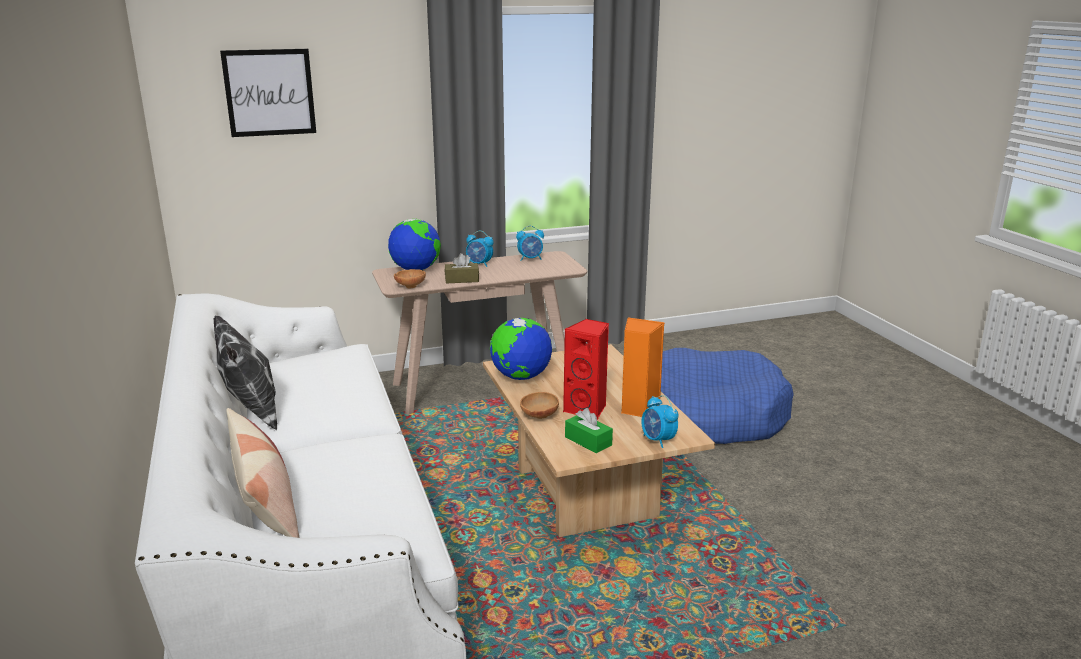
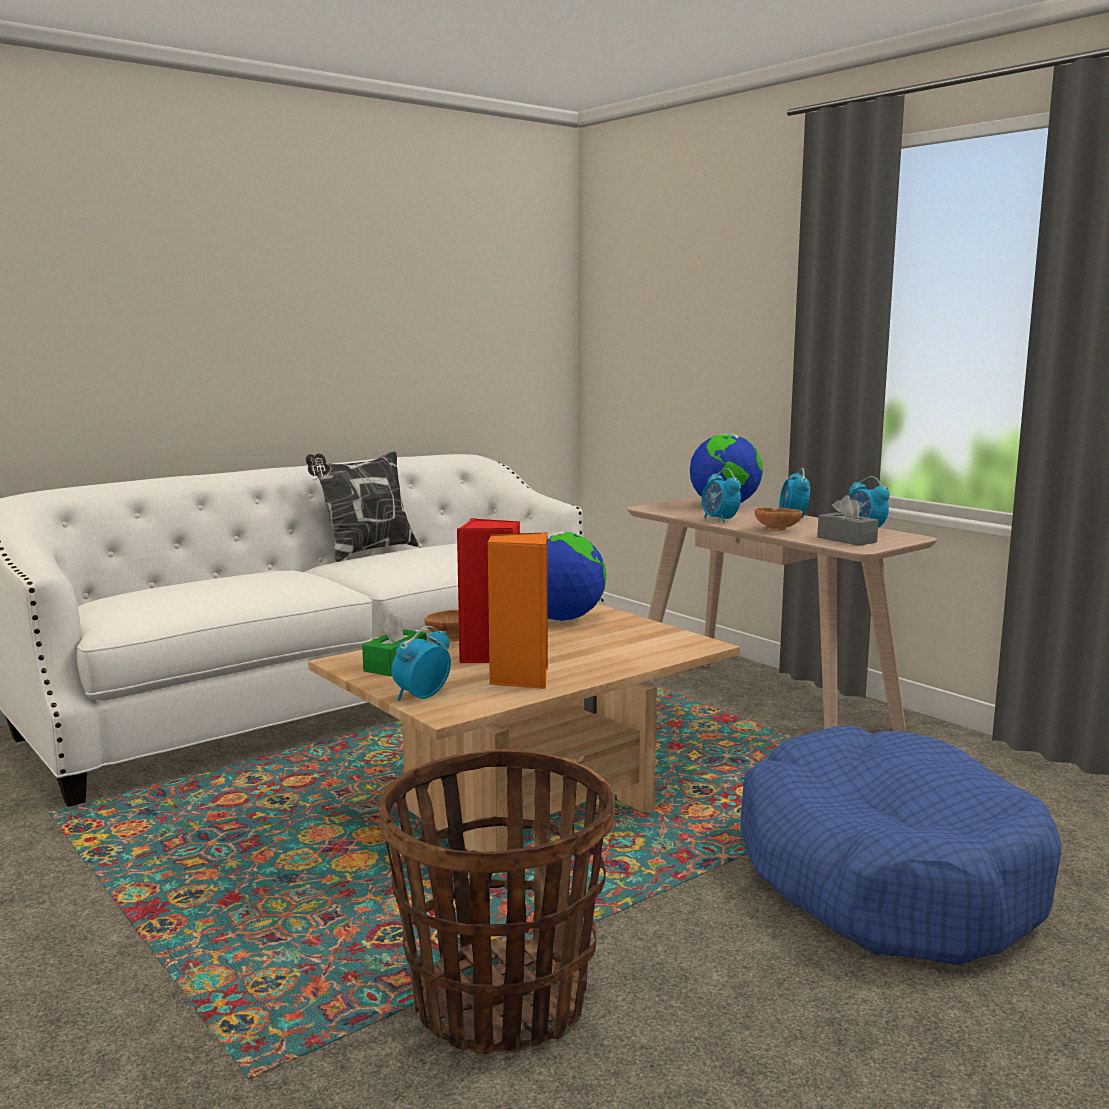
camera: 70 degrees right, 10 degrees down
picture [220,49,316,137] -> none
pillow [226,408,299,538] -> none
brown bowl [394,269,426,288] -> brown bowl moved to [755,508,803,531]
brown tissue box [445,253,479,284] -> alarm clock [702,468,741,523]
none -> basket [379,749,615,1054]
none -> grey tissue box [817,495,879,546]

